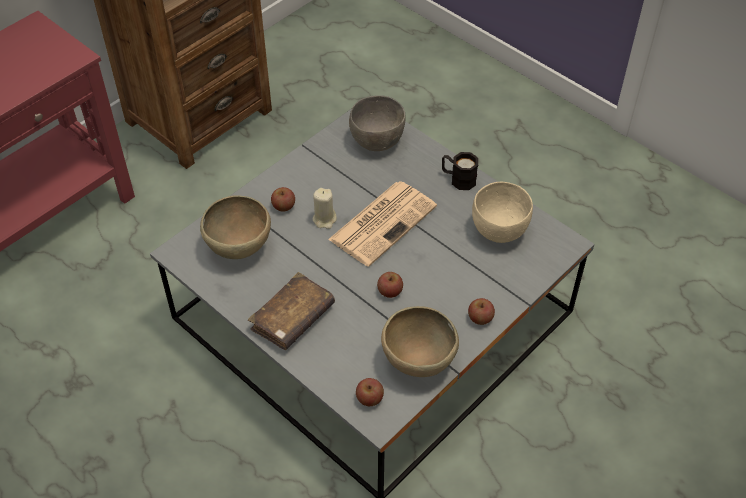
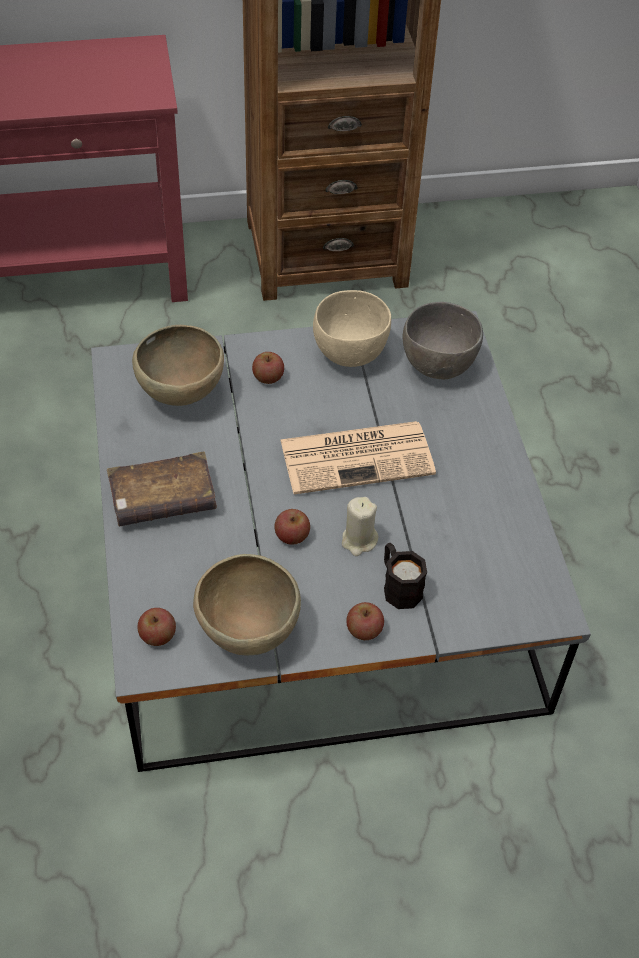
camera: 35 degrees right, 0 degrees up
beige candle [312,188,337,229] -> beige candle moved to [342,497,378,556]
black mug [442,152,478,190] -> black mug moved to [384,543,427,609]
beige bowl [472,182,533,243] -> beige bowl moved to [313,290,391,367]

